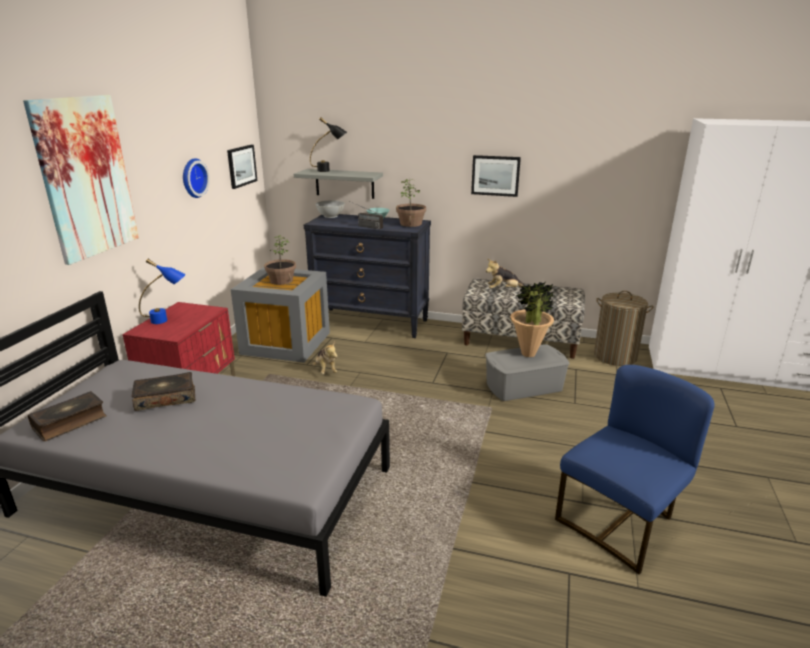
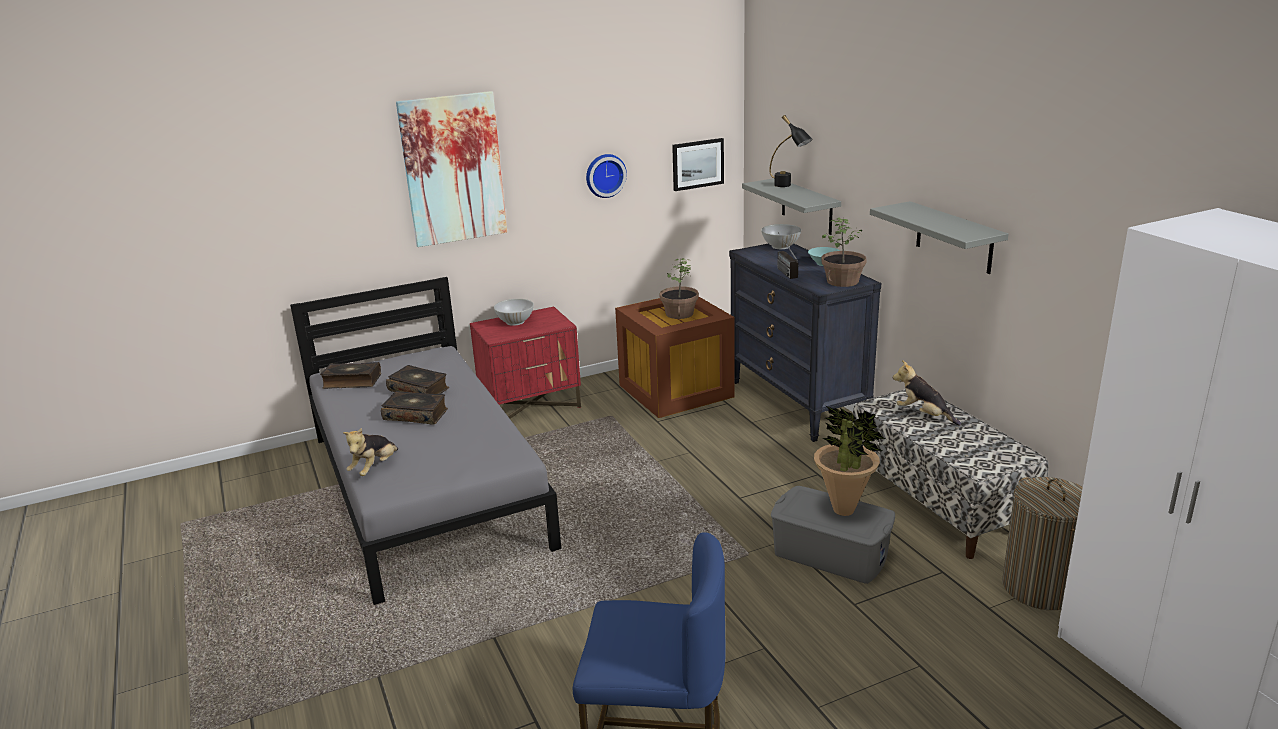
camera: 50 degrees right, 0 degrees up
blue table lamp [139,259,186,324] -> white bowl [494,299,534,326]
grey storage box [231,267,330,363] -> brown storage box [615,297,735,418]
plush toy [312,342,337,374] -> plush toy moved to [343,428,398,476]
picture [471,155,521,197] -> grey shelf [870,201,1008,274]
none -> book [381,391,448,425]

